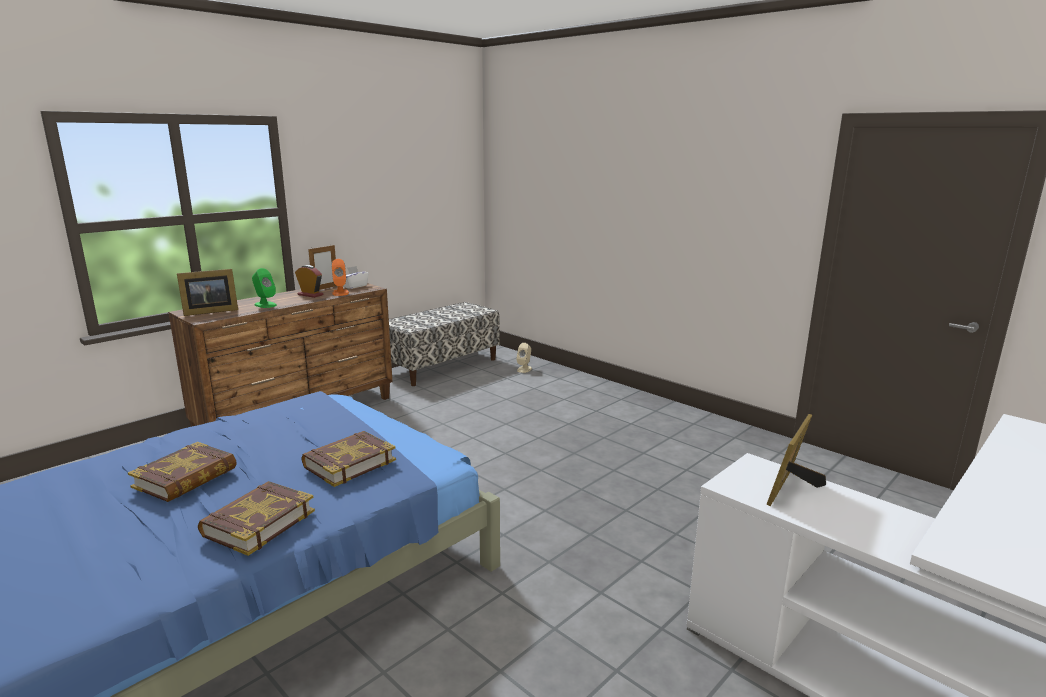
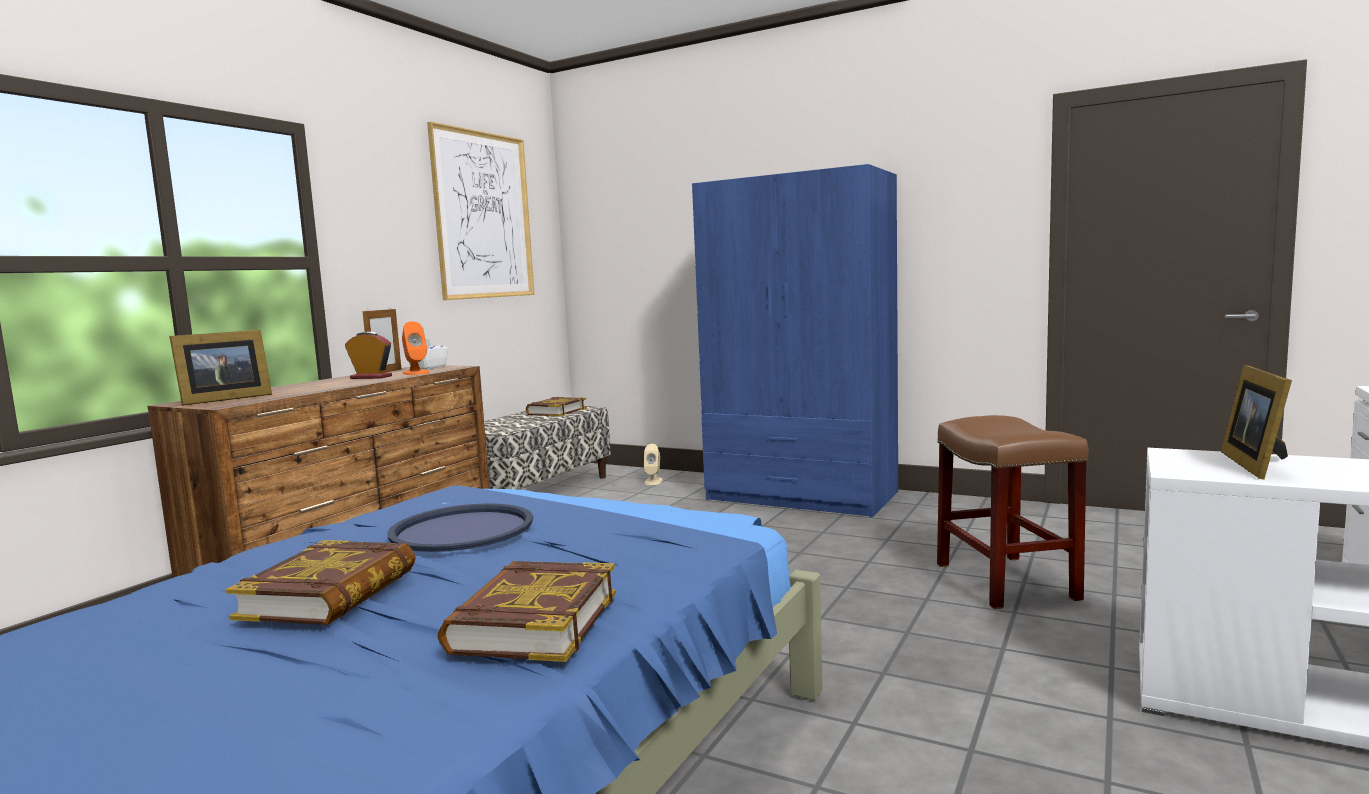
camera: 15 degrees left, 10 degrees down
green speaker [252,268,277,308] -> none
book [301,431,396,487] -> book moved to [526,397,587,416]
none -> blue tray [387,503,533,552]
none -> picture [427,122,535,300]
none -> blue wardrobe [692,164,898,517]
none -> brown stool [937,415,1088,609]

